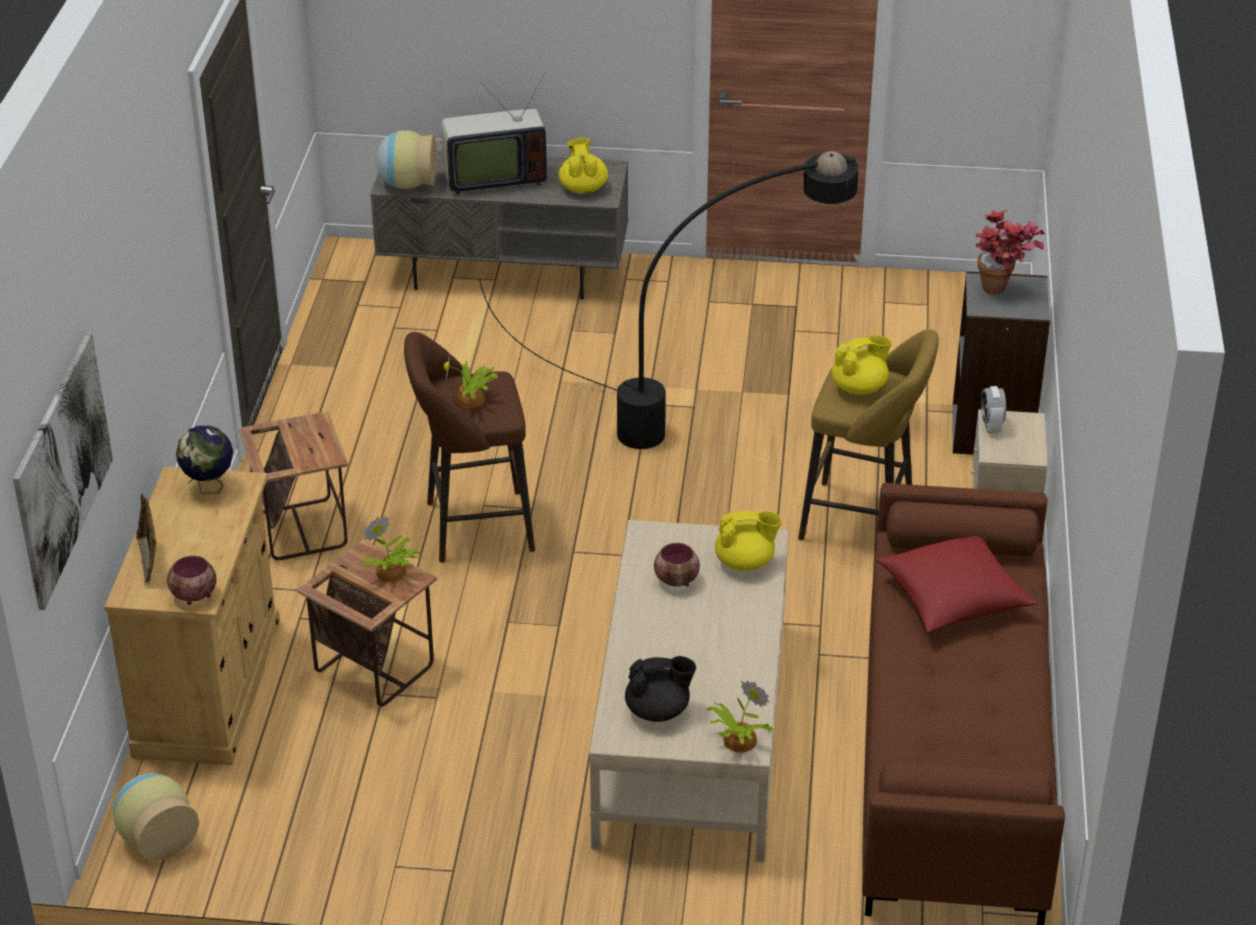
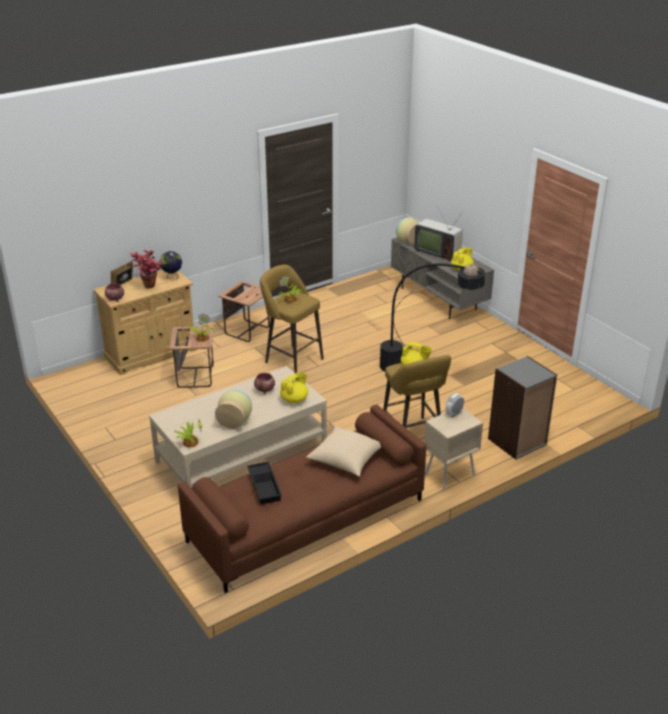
camera: 50 degrees right, 5 degrees down
picture [13,332,113,610] -> none
vase [113,773,199,861] -> vase moved to [215,390,252,429]
brown stool [404,332,535,563] -> yellow stool [260,264,324,373]
black teapot [625,656,696,722] -> none
yellow teapot [715,511,782,571] -> yellow teapot turned 90 degrees counterclockwise [280,372,308,403]
red pillow [876,536,1037,632] -> beige pillow [306,426,381,477]
potted plant [975,210,1044,294] -> potted plant moved to [130,250,162,288]
none -> black tray [247,461,282,504]

